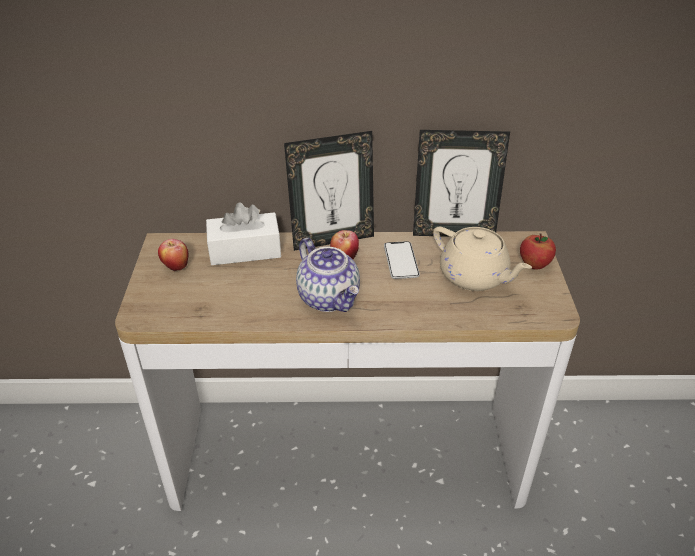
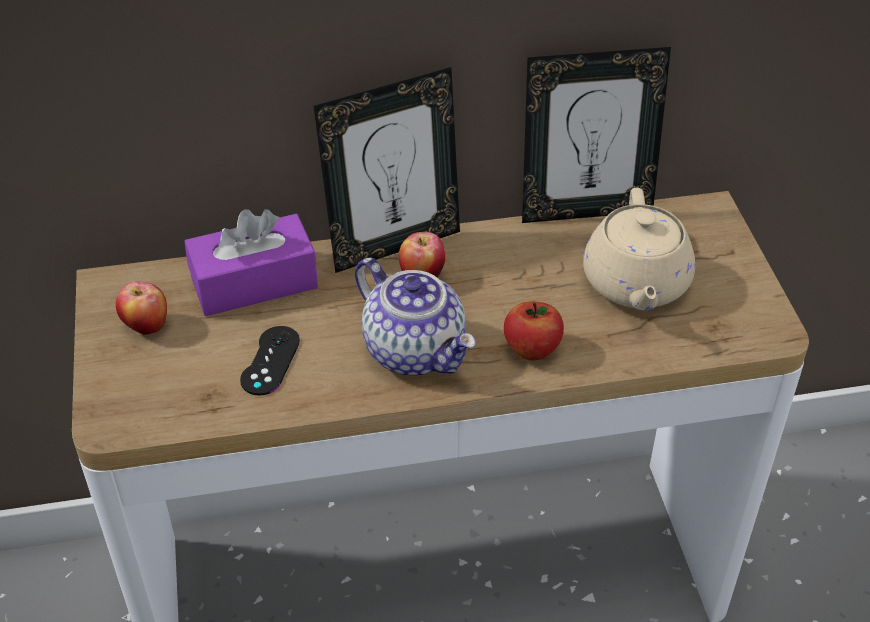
camera: 10 degrees left, 5 degrees up
white tissue box [206,202,281,265] -> purple tissue box [184,209,318,316]
phone [384,241,420,279] -> none
beige teapot [433,227,532,291] -> beige teapot turned 60 degrees clockwise [583,188,695,310]
apple [520,233,556,270] -> apple moved to [504,302,564,360]
none -> black game controller [240,326,300,396]

